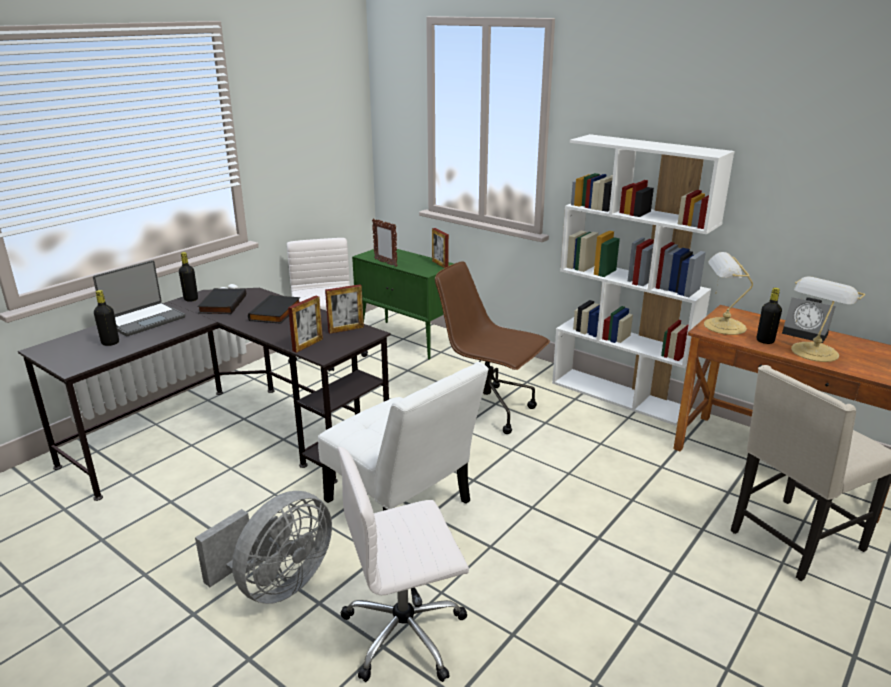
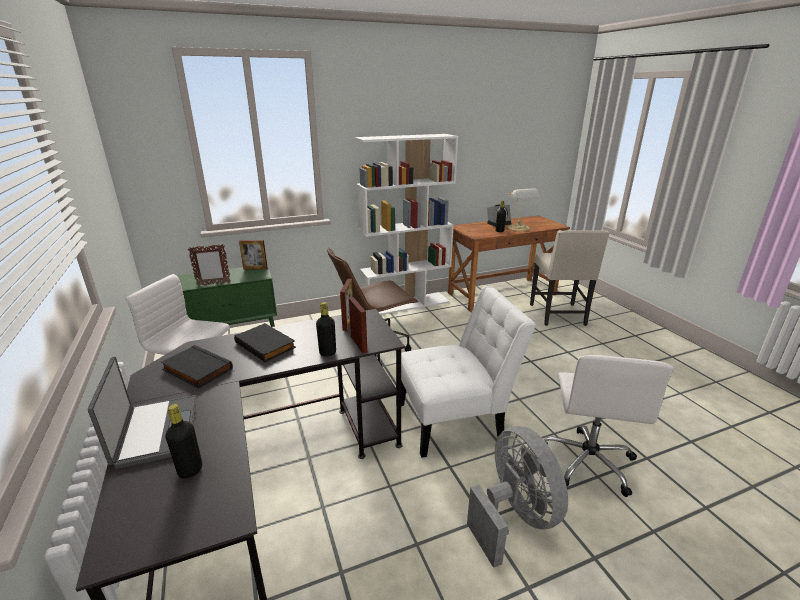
camera: 60 degrees left, 0 degrees up
black bottle [179,252,198,302] -> black bottle moved to [316,302,336,357]
table lamp [704,252,753,335] -> none

